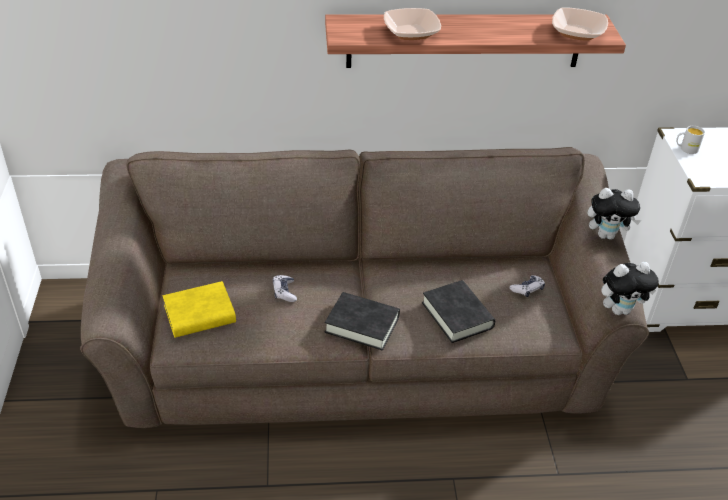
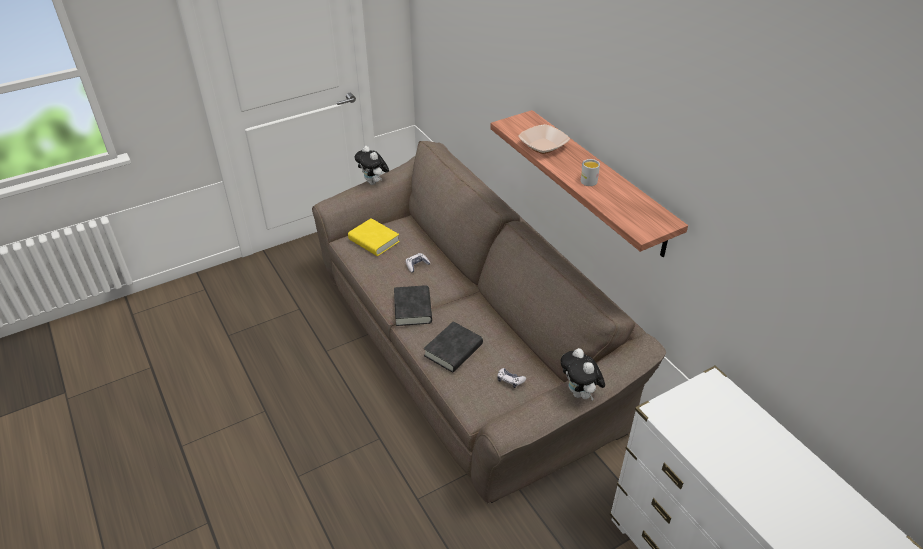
camera: 65 degrees right, 0 degrees up
bowl [552,8,608,41] -> none
plush toy [601,262,659,315] -> plush toy moved to [355,146,389,185]
white mug [676,126,705,154] -> white mug moved to [581,159,600,186]

